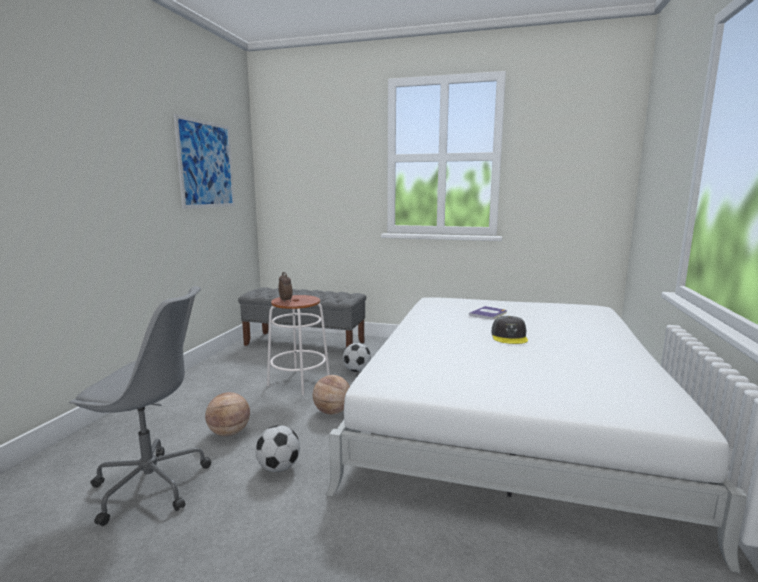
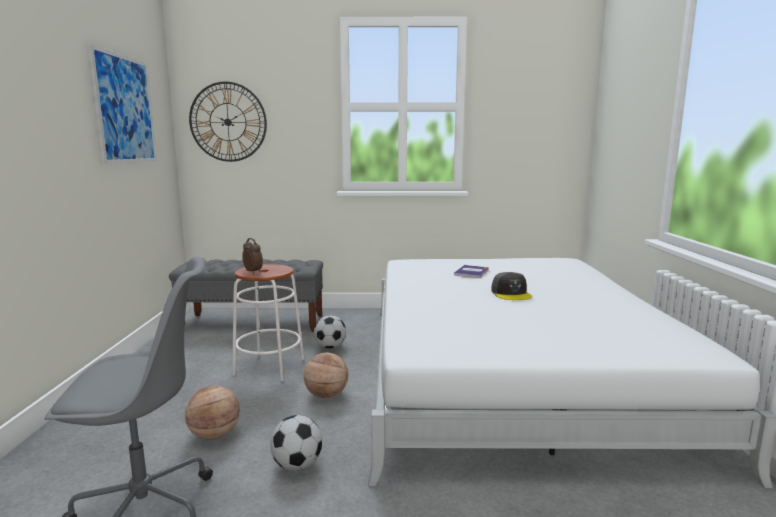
camera: 15 degrees left, 0 degrees up
none -> wall clock [189,81,267,162]

